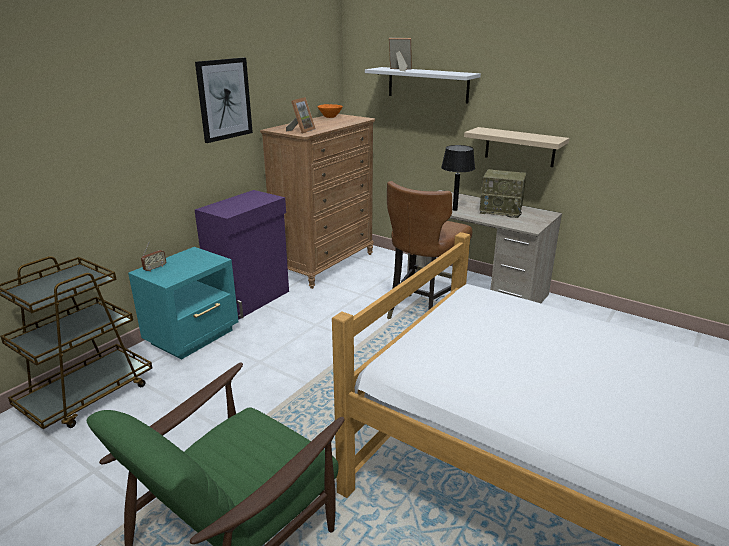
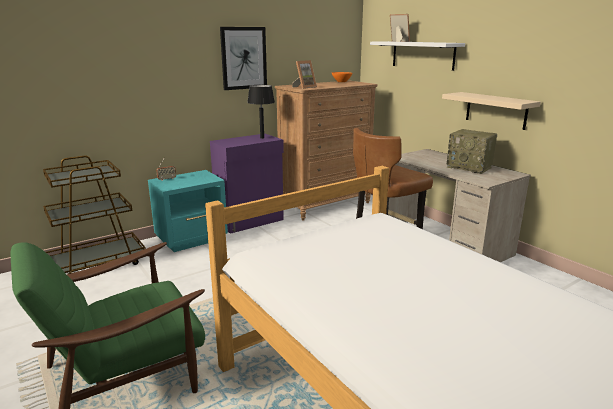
camera: 20 degrees right, 5 degrees down
black table lamp [441,145,475,211] -> black table lamp moved to [247,85,275,139]

